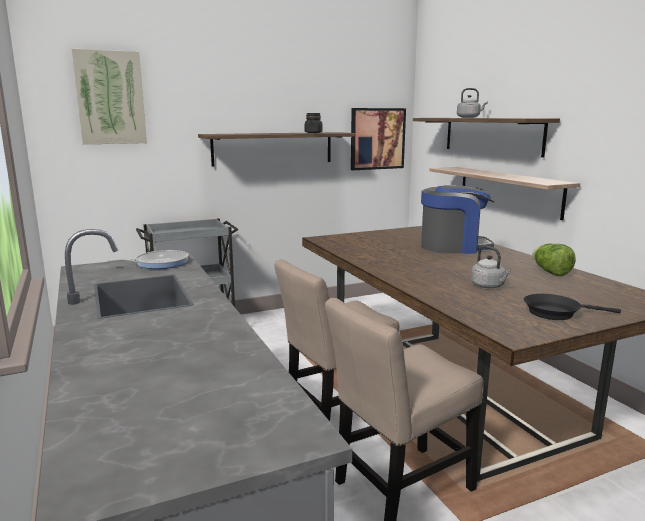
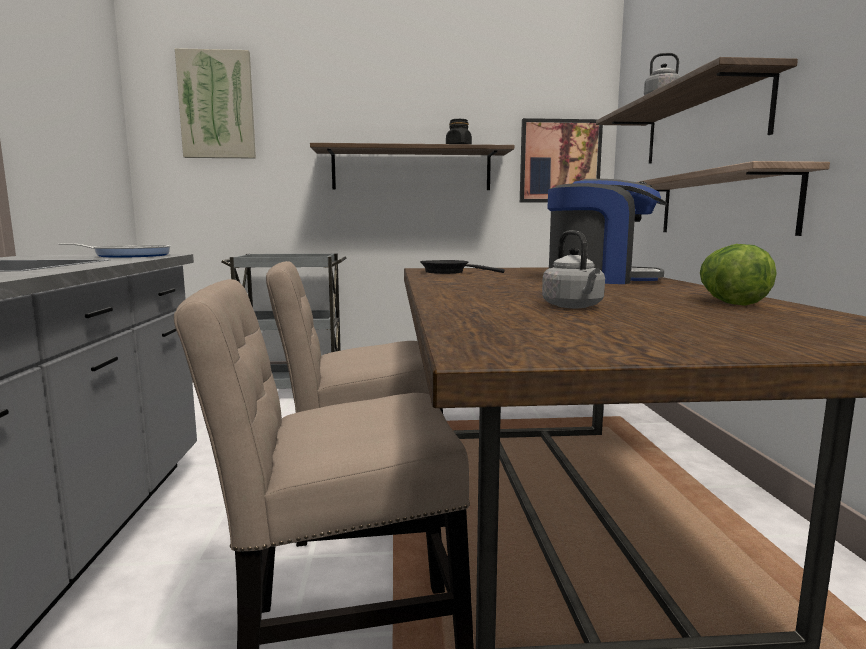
camera: 20 degrees right, 5 degrees down
black frying pan [524,294,621,320] -> black frying pan moved to [420,260,505,274]

